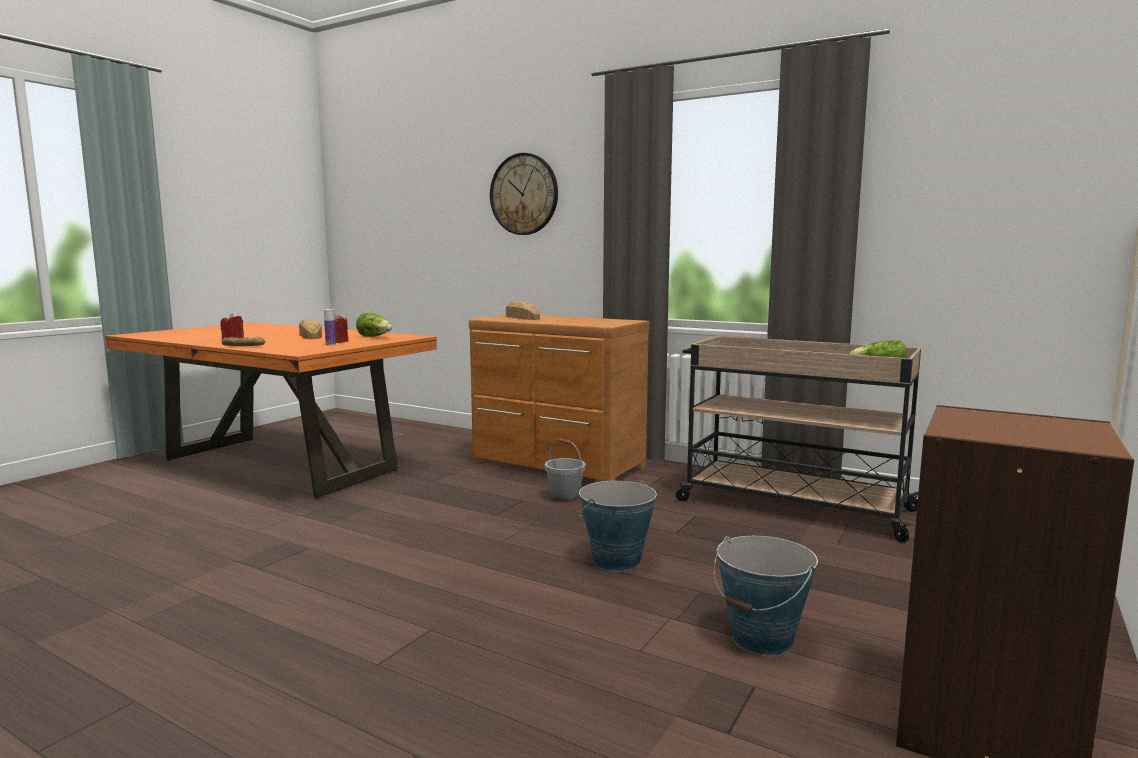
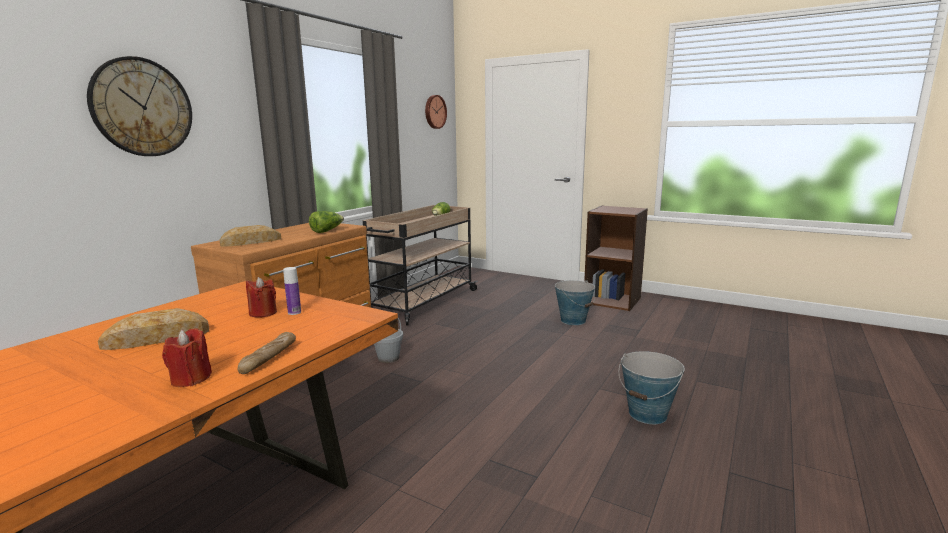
camera: 90 degrees left, 5 degrees up
lettuce [356,313,392,337] -> lettuce moved to [309,211,344,233]
bucket [578,481,657,571] -> bucket moved to [619,351,685,424]
none -> wall clock [425,95,447,129]

